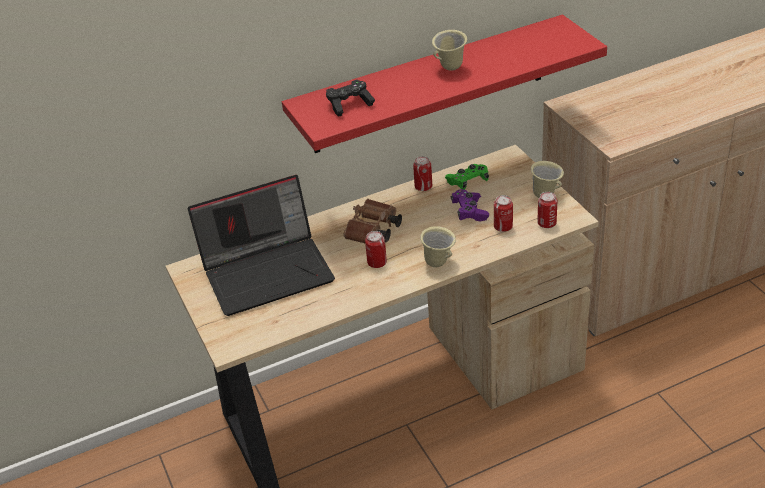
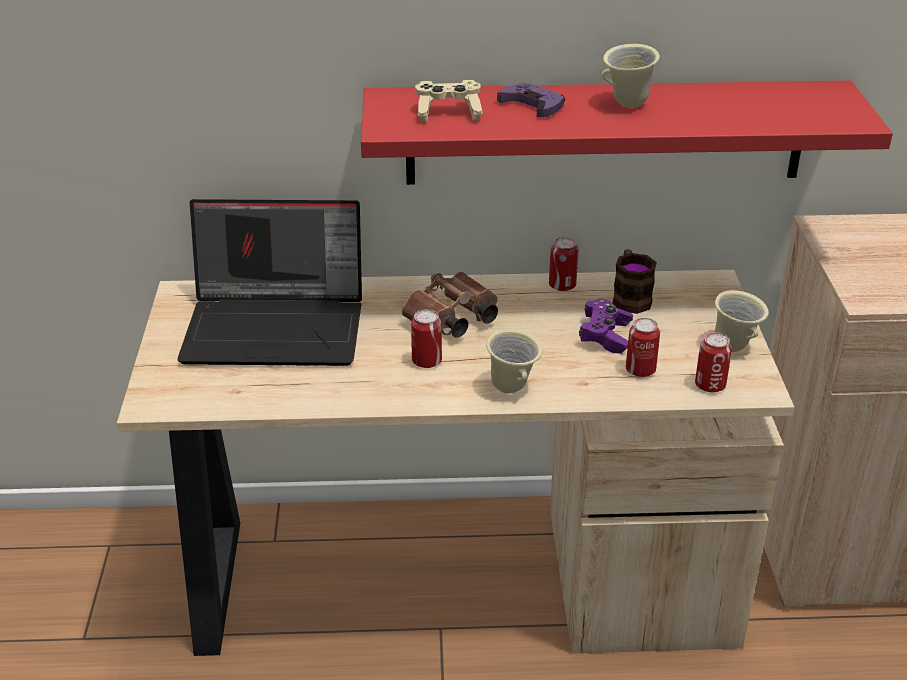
camera: 20 degrees right, 5 degrees down
black game controller [326,80,375,117] -> beige game controller [415,80,483,122]
green game controller [445,164,489,190] -> mug [612,249,657,314]
none -> purple game controller [497,83,565,117]

